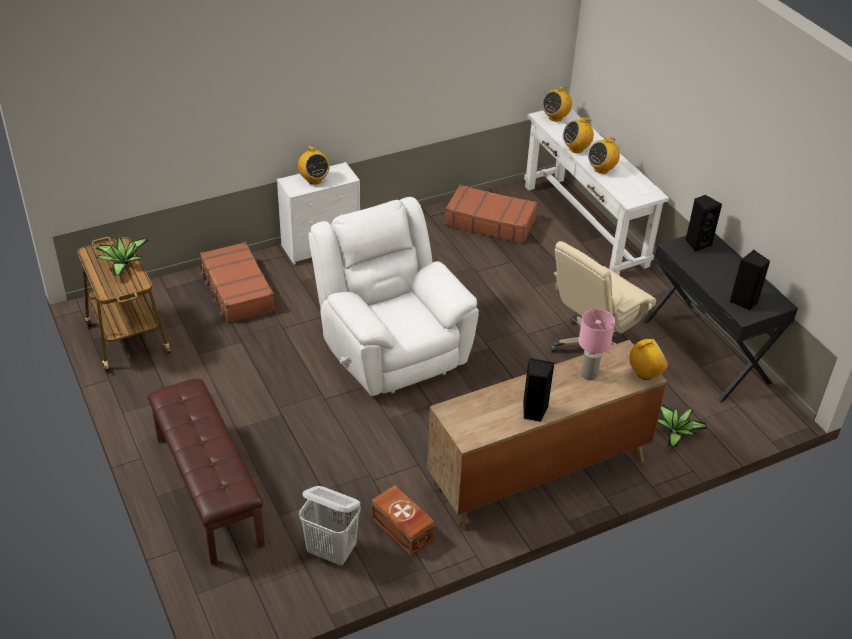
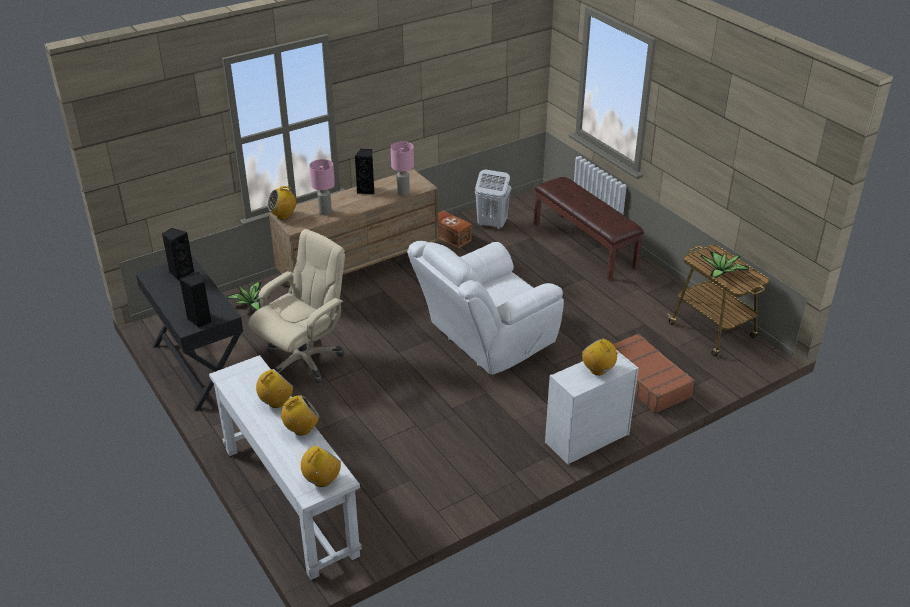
camera: 175 degrees right, 5 degrees down
white armchair [308,197,479,396] -> white armchair turned 90 degrees clockwise [407,241,564,375]
brown suitcase [445,185,537,244] -> none
none -> pink table lamp [391,141,414,196]

